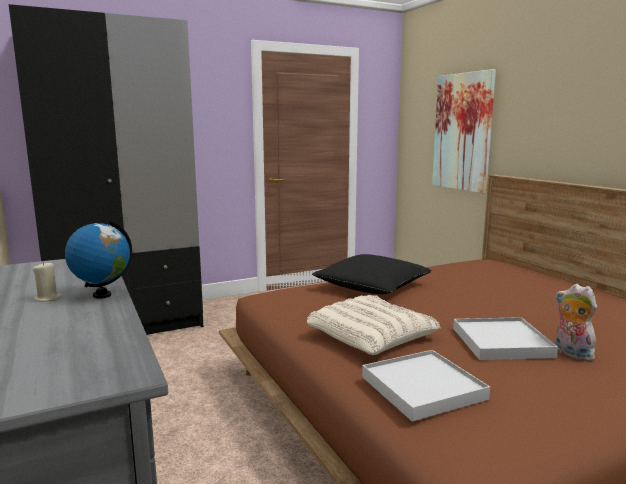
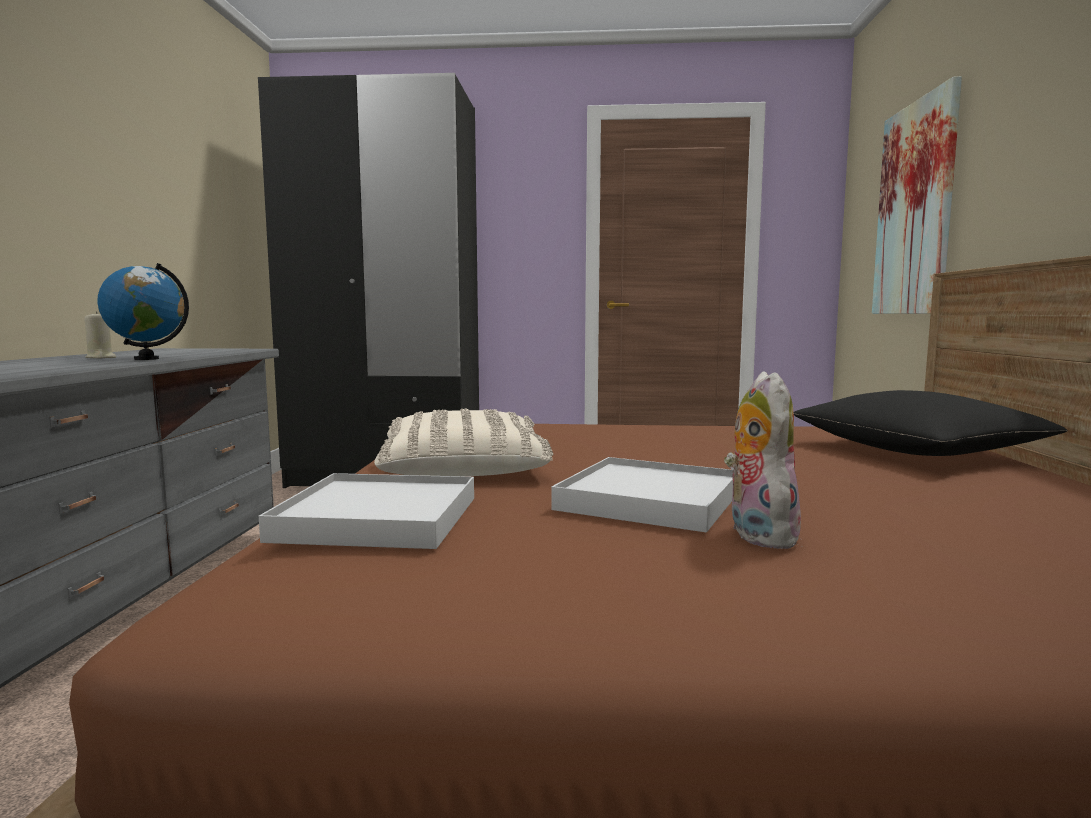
camera: 30 degrees right, 5 degrees down
black pillow [312,254,432,294] -> black pillow moved to [794,390,1068,456]

